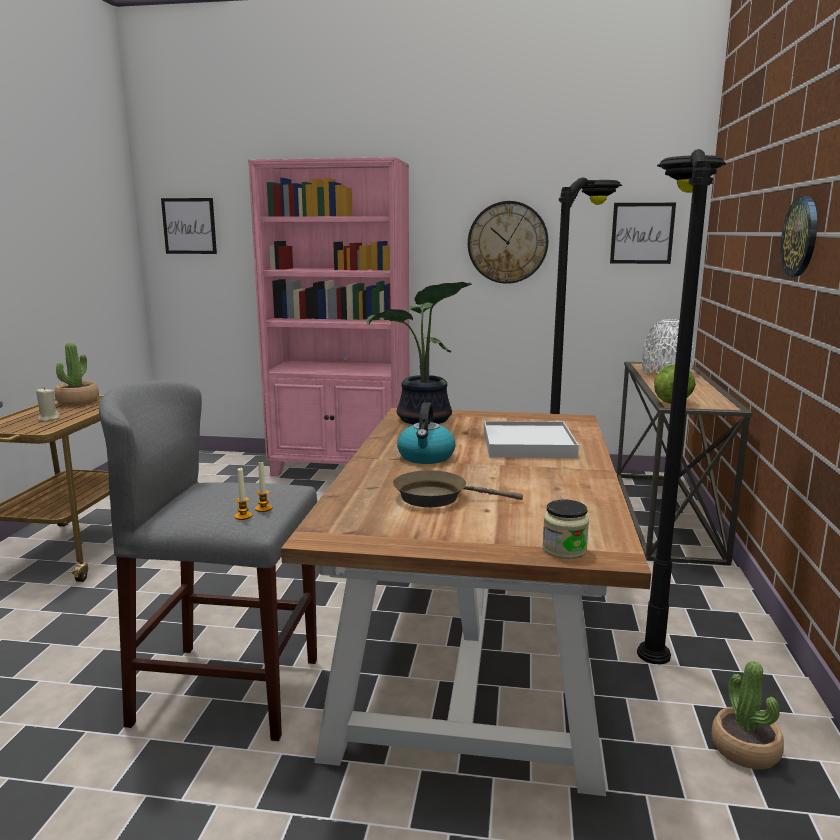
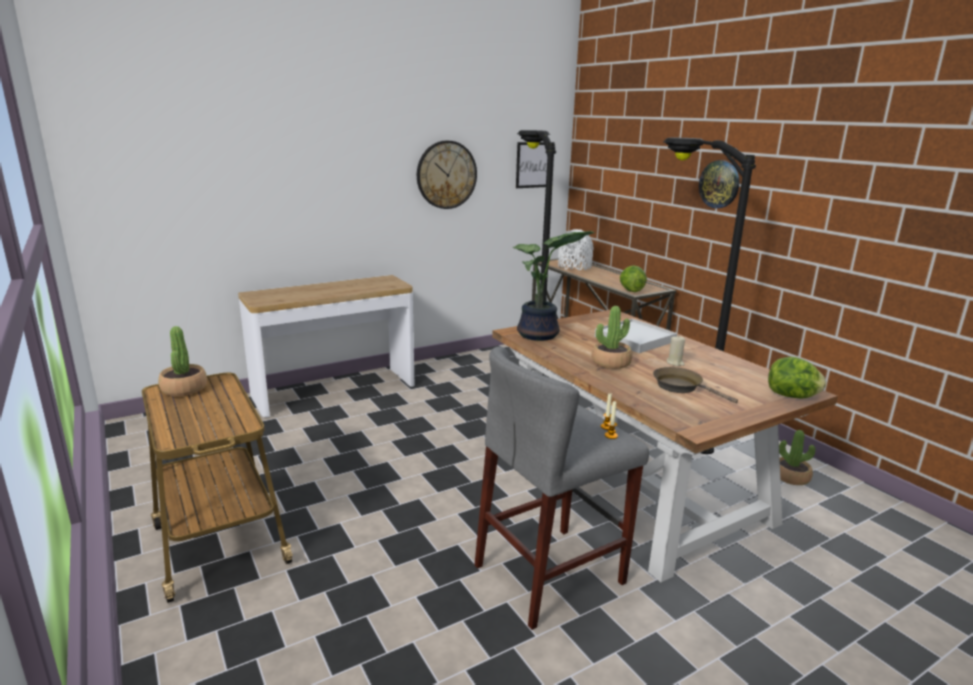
camera: 40 degrees left, 5 degrees up
beige candle [36,387,60,422] -> beige candle moved to [667,336,685,366]
picture [161,198,217,254] -> none
pink bookcase [248,157,409,476] -> console table [238,275,414,417]
brown frying pan [393,470,523,507] -> brown frying pan turned 75 degrees clockwise [653,367,738,403]
kettle [397,402,456,464] -> potted plant [592,306,632,369]
jar [542,499,589,559] -> lettuce [768,357,826,399]

